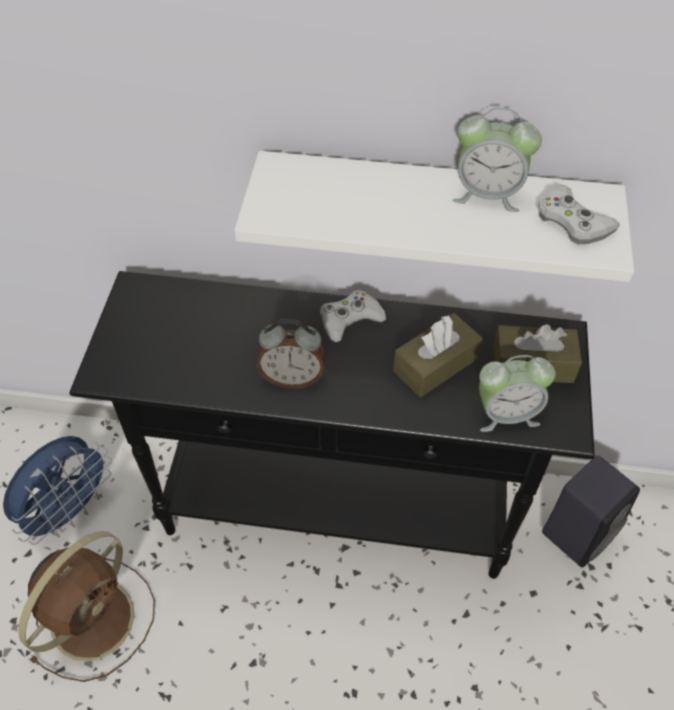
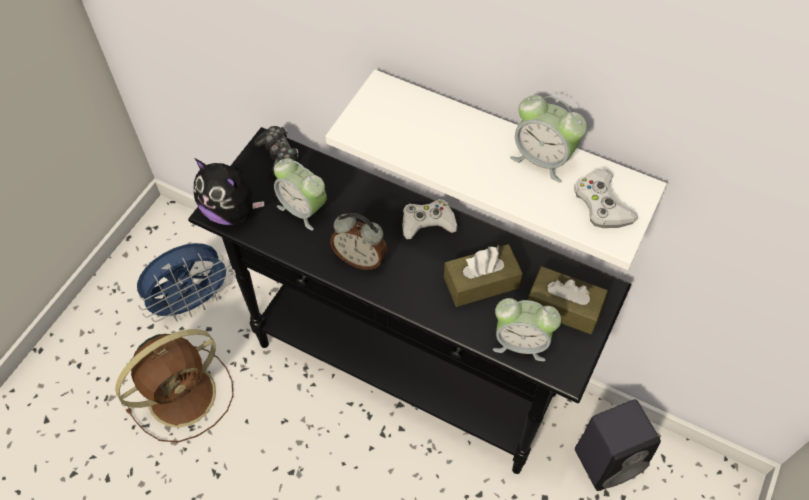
camera: 20 degrees right, 5 degrees up
none -> plush toy [194,158,264,225]
none -> game controller [254,126,298,178]
none -> alarm clock [274,158,327,230]

